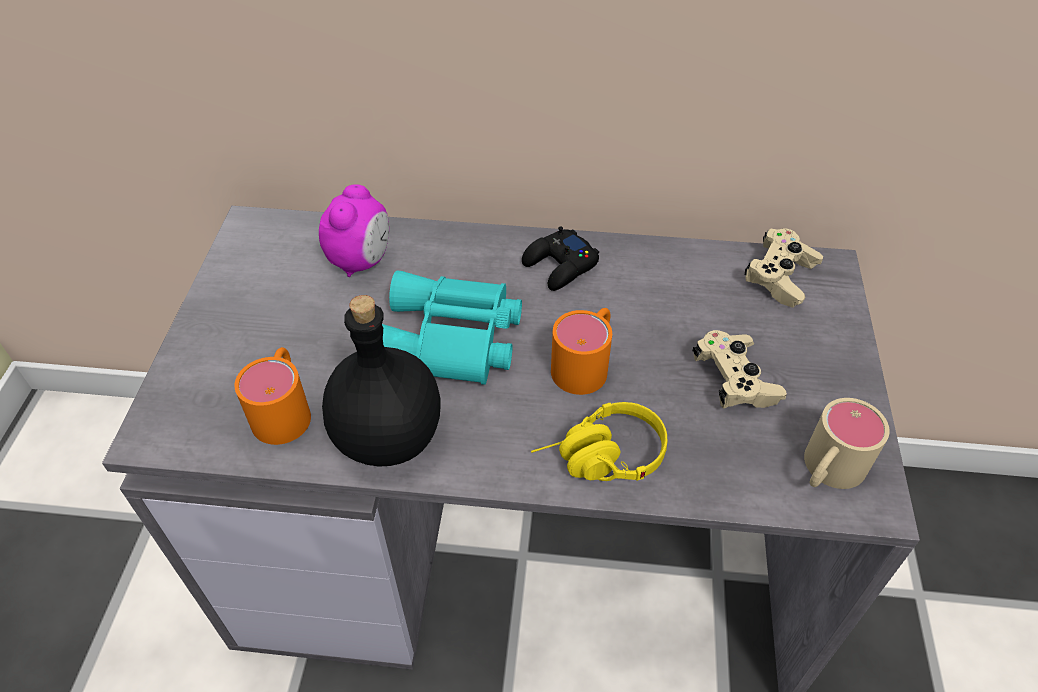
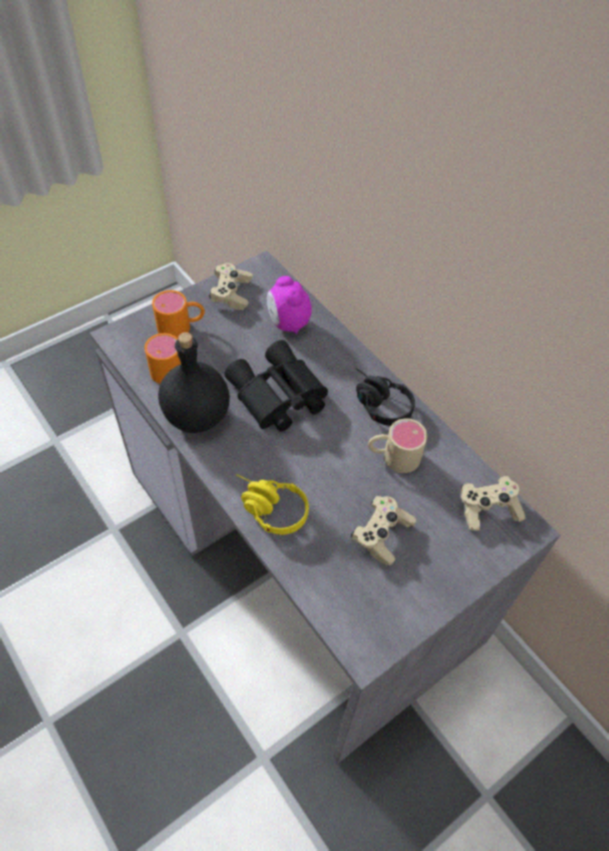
camera: 45 degrees right, 5 degrees up
alarm clock [319,184,389,277] -> alarm clock turned 90 degrees clockwise [267,276,312,334]
turquoise binoculars [382,270,522,385] -> black binoculars [224,340,328,431]
black game controller [522,226,599,291] -> black headphones [356,368,415,426]
orange mug [551,308,612,395] -> orange mug moved to [152,290,205,338]
beige mug [804,398,890,489] -> beige mug moved to [368,418,427,473]
none -> beige game controller [209,263,253,310]

